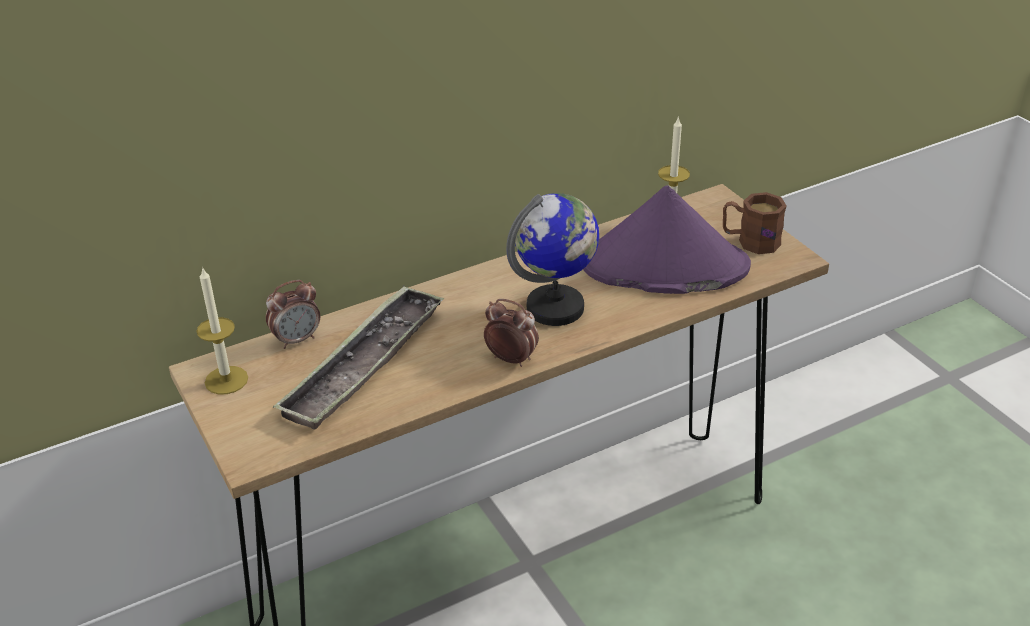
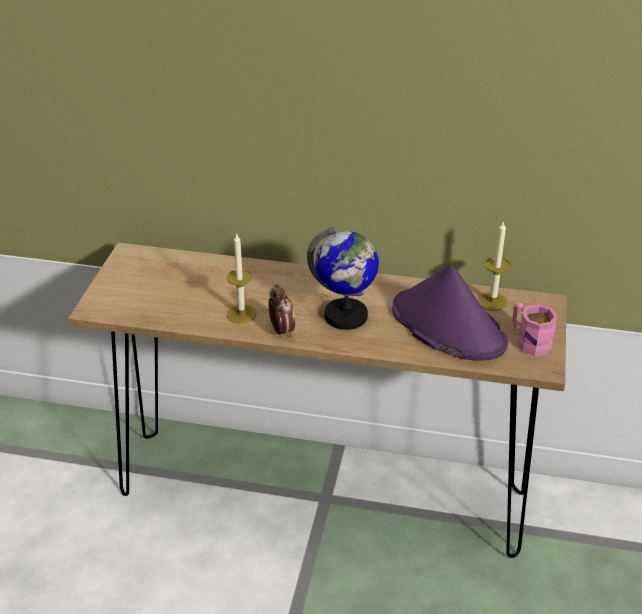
camera: 40 degrees right, 0 degrees up
candle [196,267,248,394] -> candle moved to [227,234,256,324]
alarm clock [266,280,320,349] -> none
tray [273,285,444,430] -> none
brown mug [723,192,787,254] -> pink mug [512,302,558,356]

